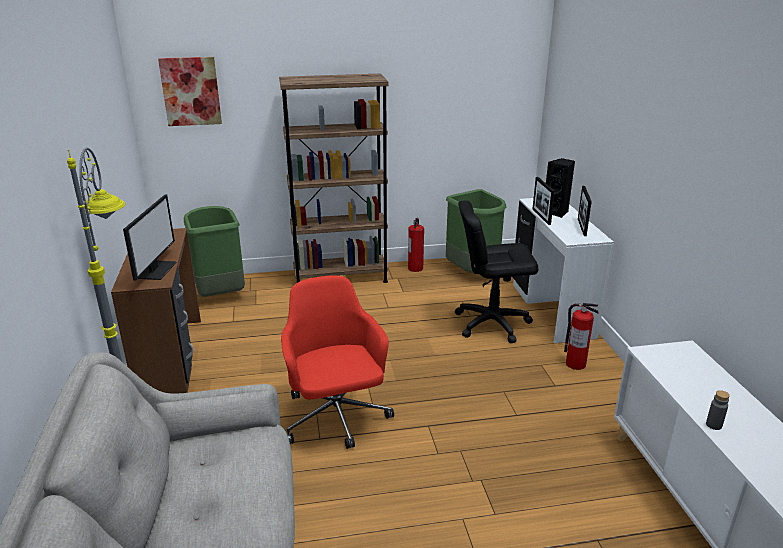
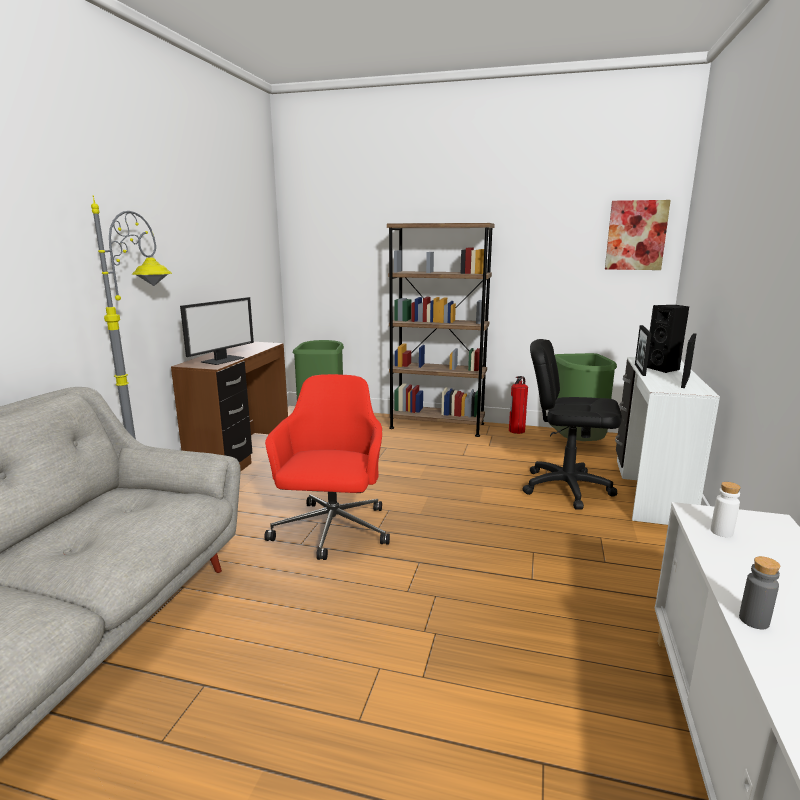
camera: 25 degrees right, 10 degrees down
picture [158,57,222,126] -> picture moved to [605,200,671,270]
fire extinguisher [564,303,598,370] -> none
none -> white bottle [711,482,741,537]

